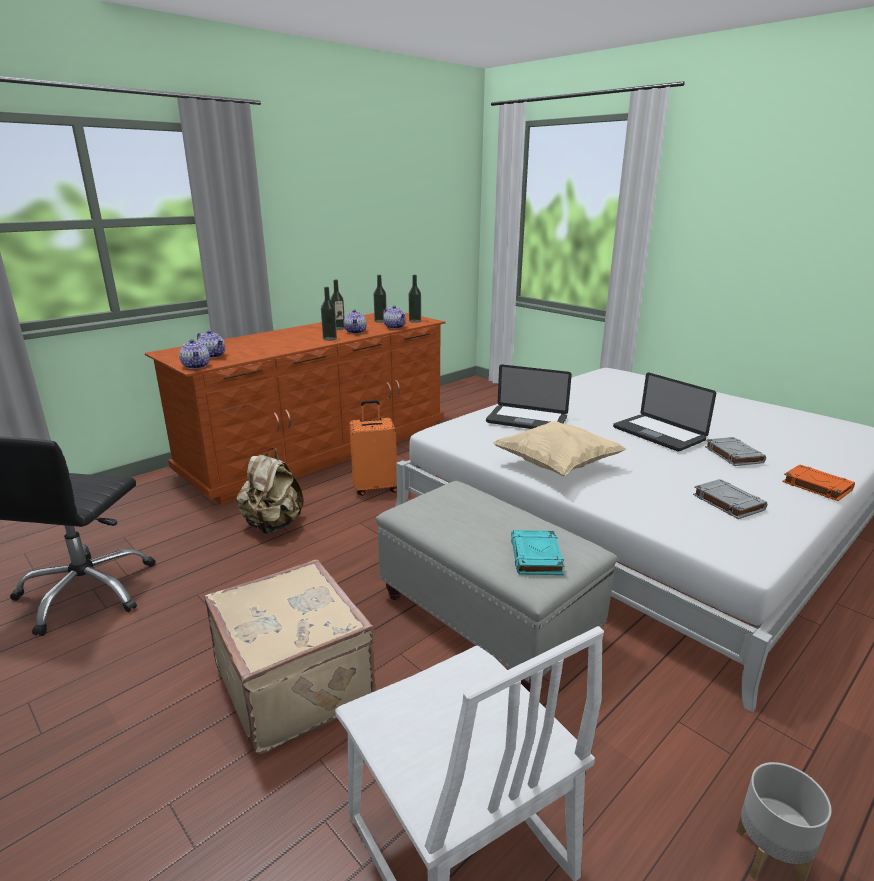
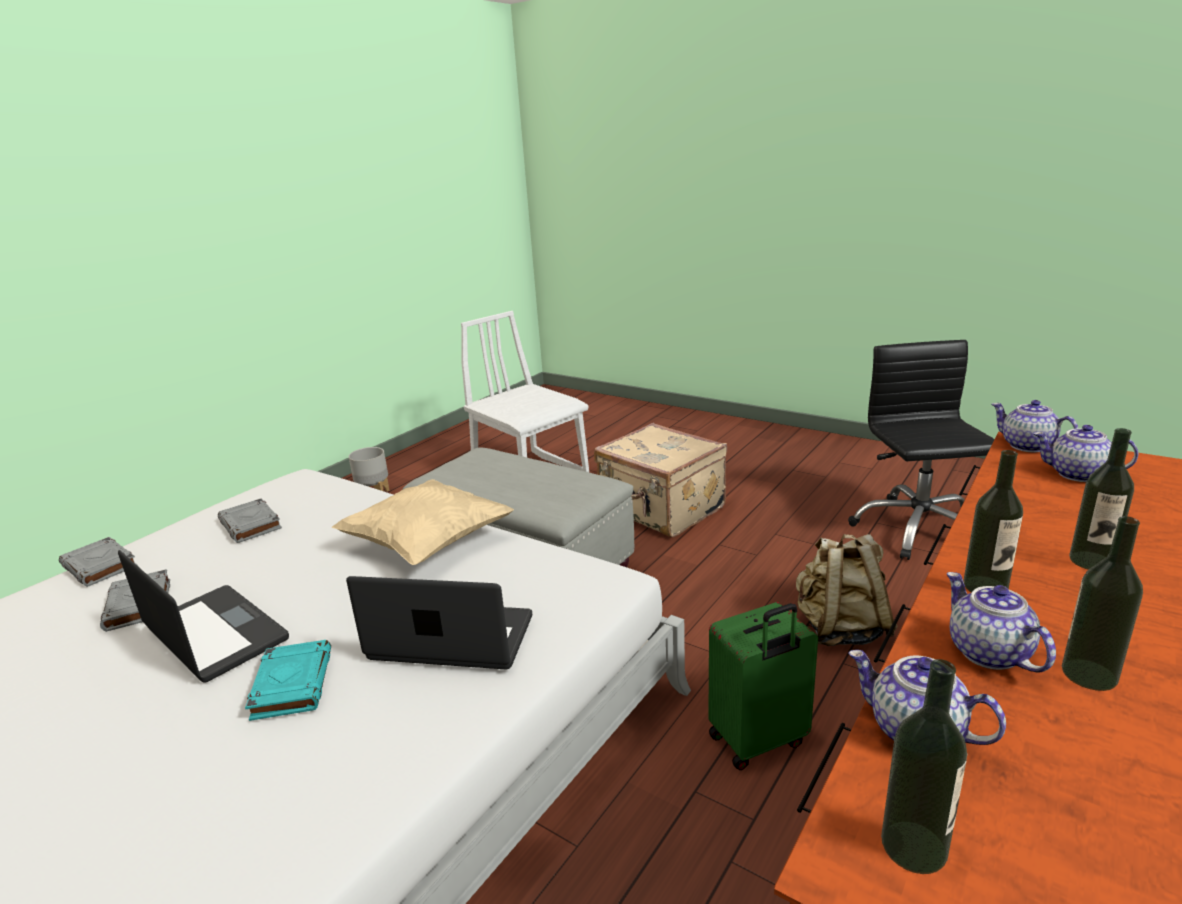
camera: 170 degrees right, 0 degrees up
orange suitcase [349,400,397,496] -> green suitcase [708,602,818,770]
bottle [373,275,387,323] -> bottle moved to [1069,428,1134,570]
turquoise book [511,530,565,575] -> turquoise book moved to [245,640,331,721]
orange book [782,464,855,501] -> grey book [59,537,138,587]

